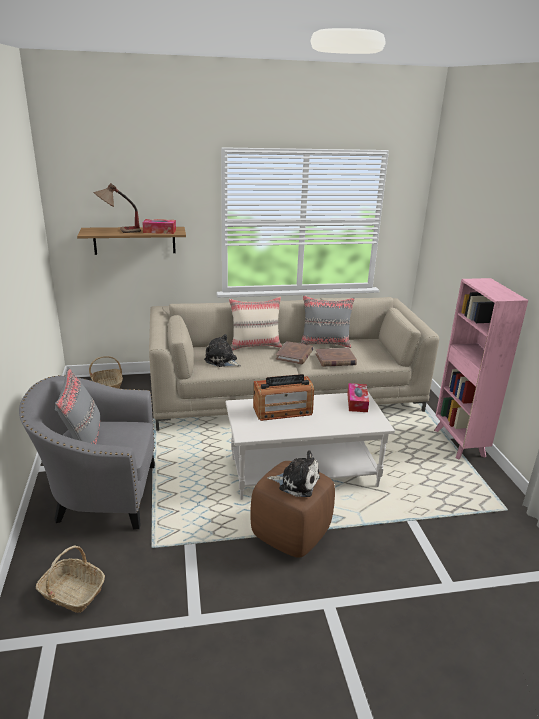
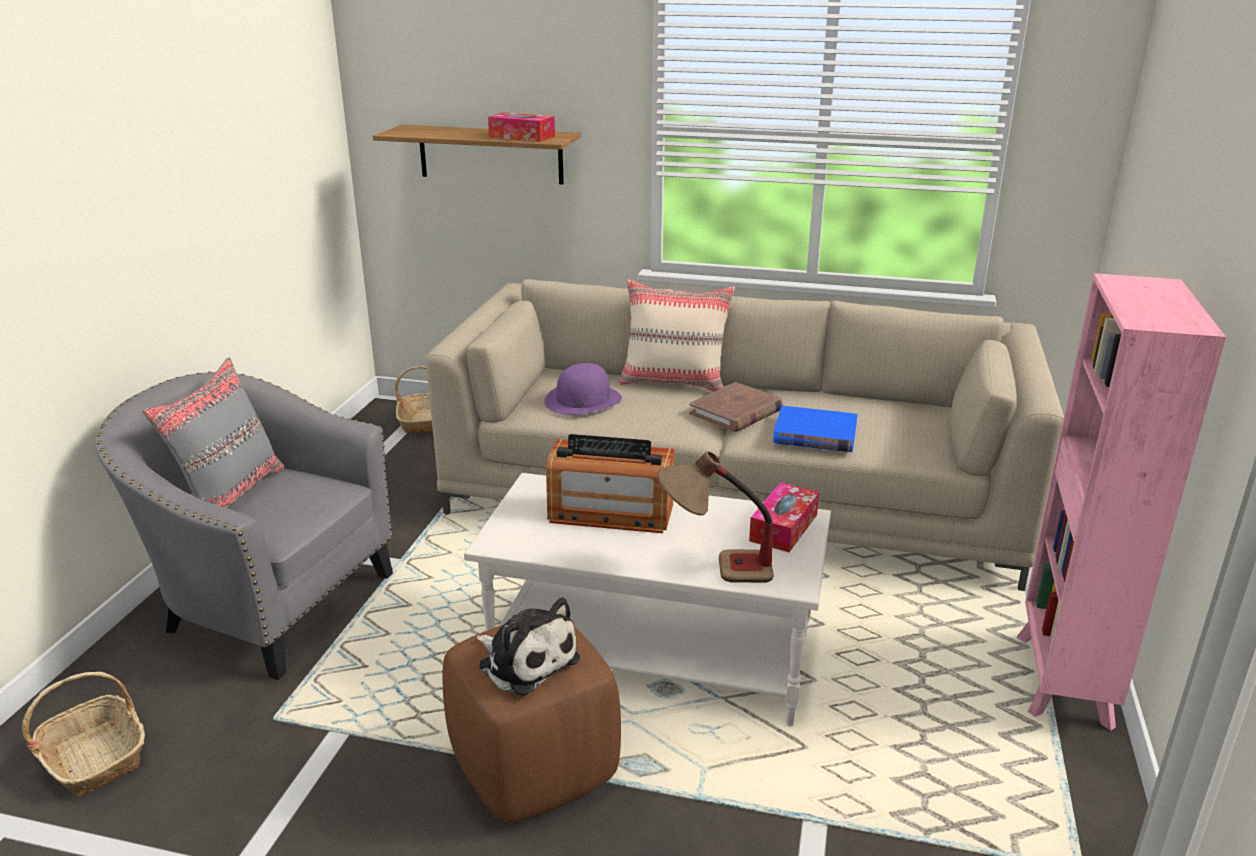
camera: 25 degrees right, 0 degrees up
table lamp [94,183,141,233] -> table lamp moved to [657,451,774,583]
plush toy [204,334,241,367] -> purple hat [544,363,622,415]
grey pillow [301,295,355,348] -> none
brown book [315,348,357,367] -> blue book [773,406,858,452]

